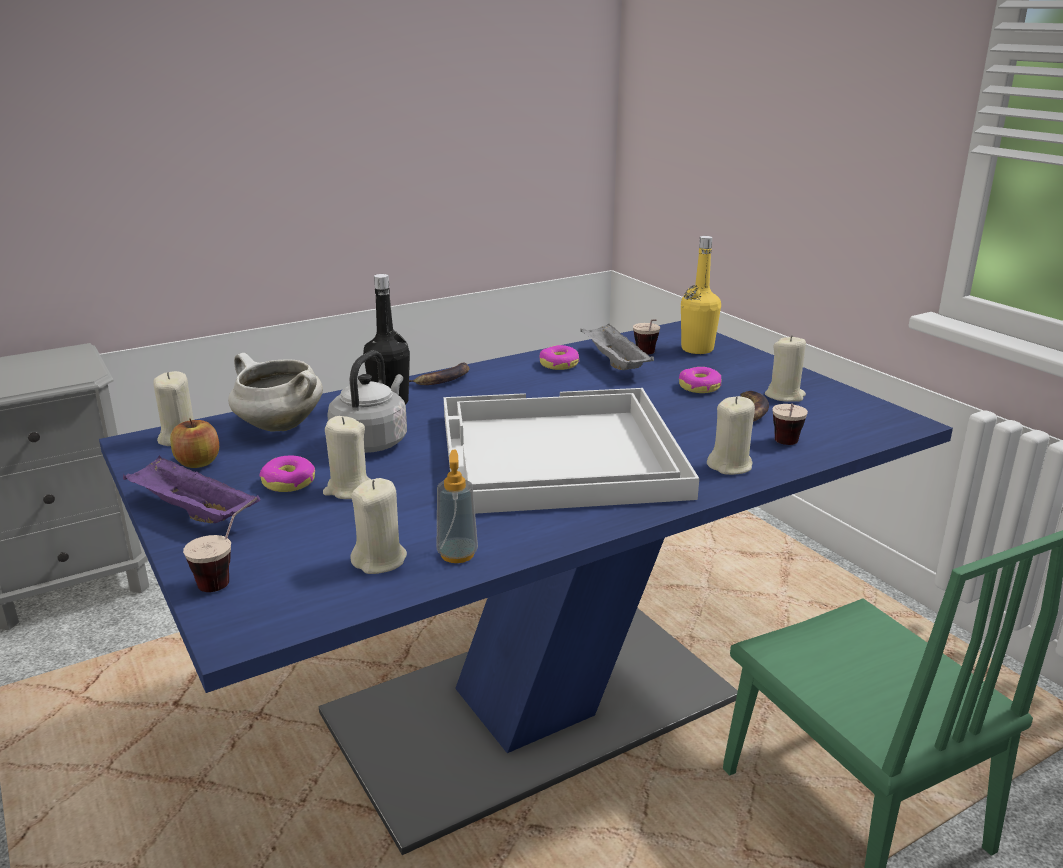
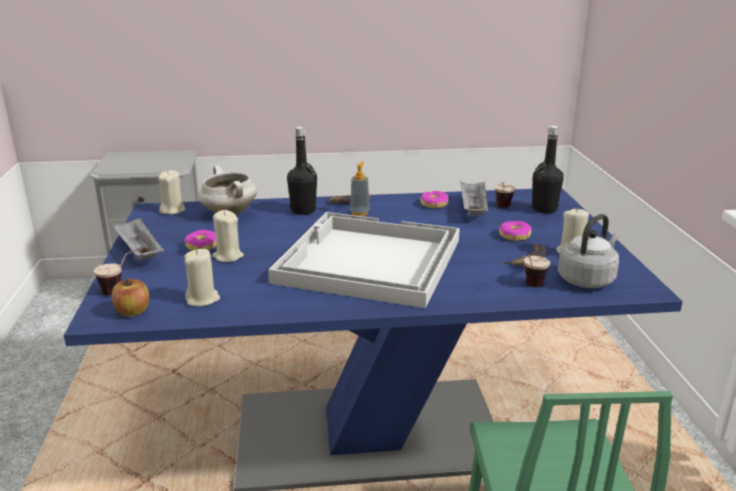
camera: 25 degrees right, 0 degrees up
purple tray [123,455,261,523] -> grey tray [112,217,164,260]
apple [170,418,219,468] -> apple moved to [112,278,149,317]
grey kettle [327,350,407,453] -> grey kettle moved to [558,214,619,288]
soap dispenser [437,450,478,563] -> soap dispenser moved to [350,162,370,216]
yellow bottle [681,236,721,354] -> black bottle [532,126,564,214]
beige candle [707,396,755,475] -> none

